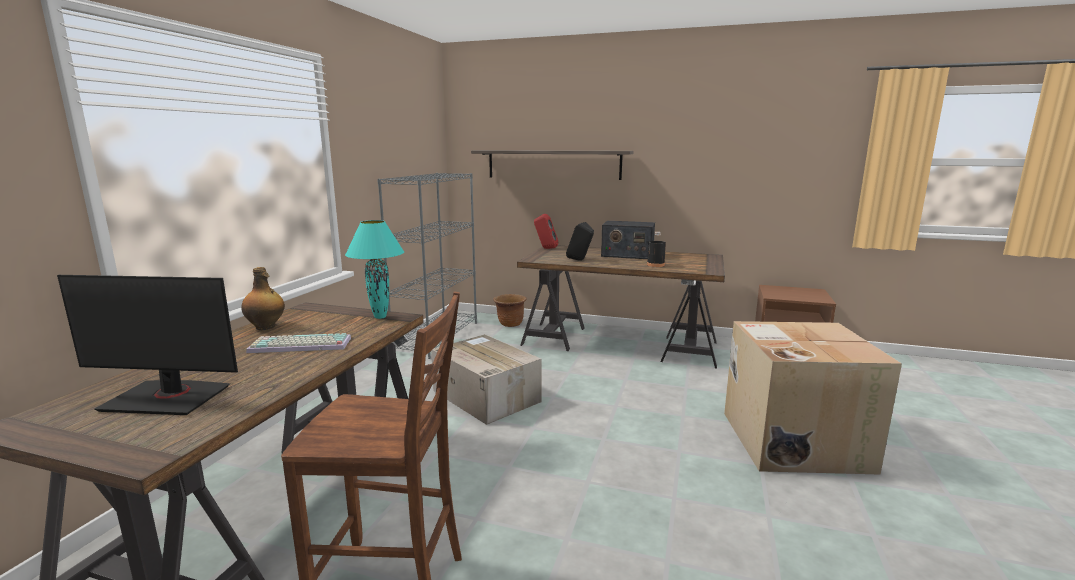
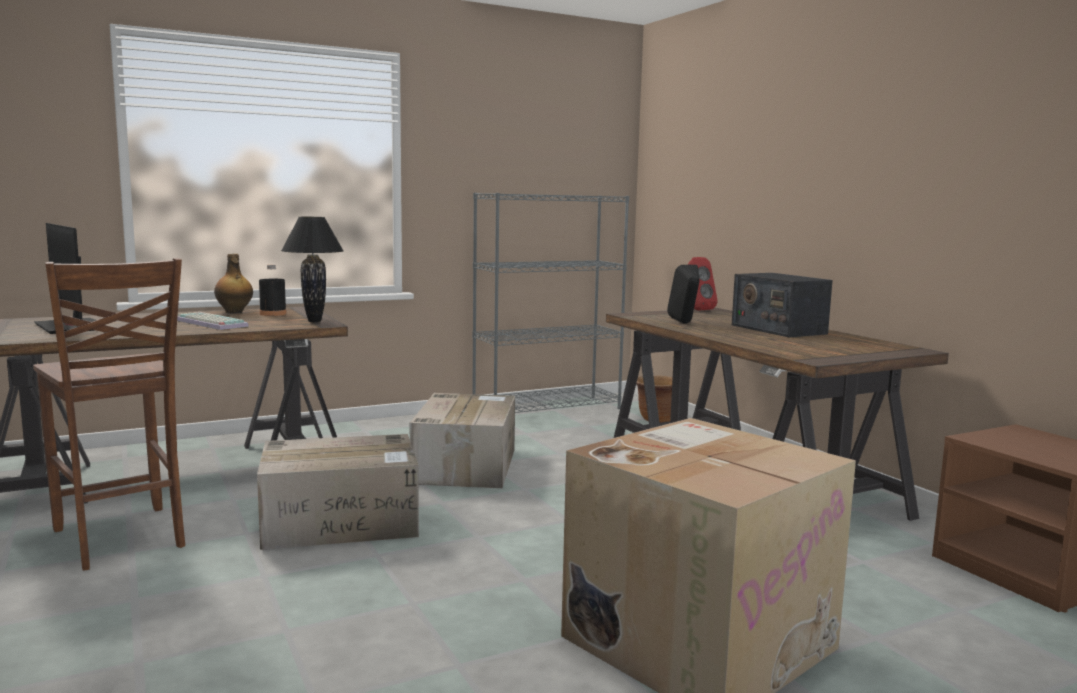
camera: 45 degrees right, 5 degrees down
turquoise table lamp [345,220,404,319] -> black table lamp [281,217,344,322]
shelf [471,150,633,180] -> none
black bottle [647,232,666,267] -> black bottle moved to [259,265,287,316]
none -> cardboard box [257,434,419,550]

